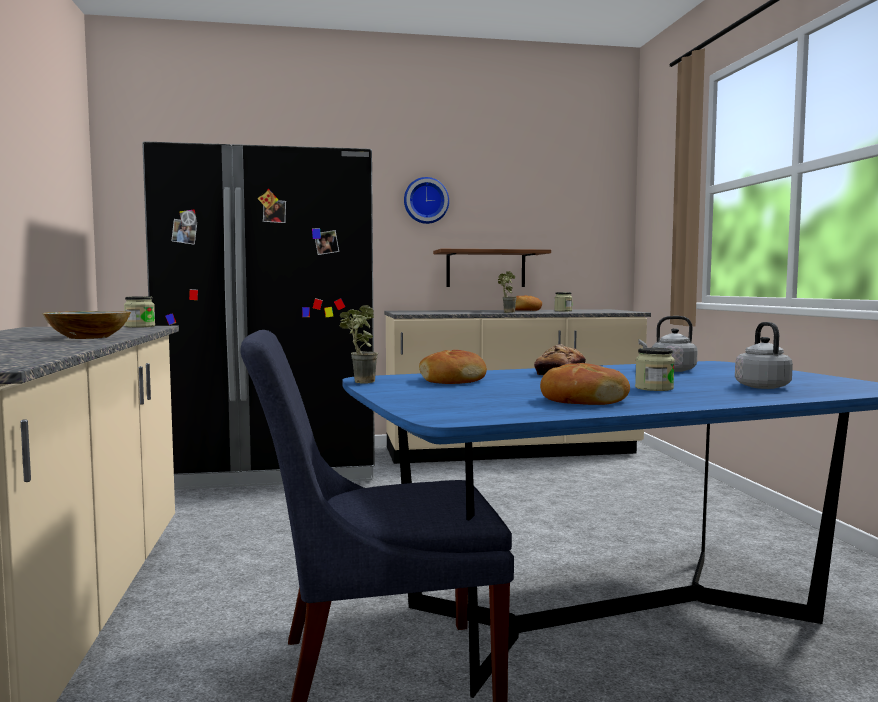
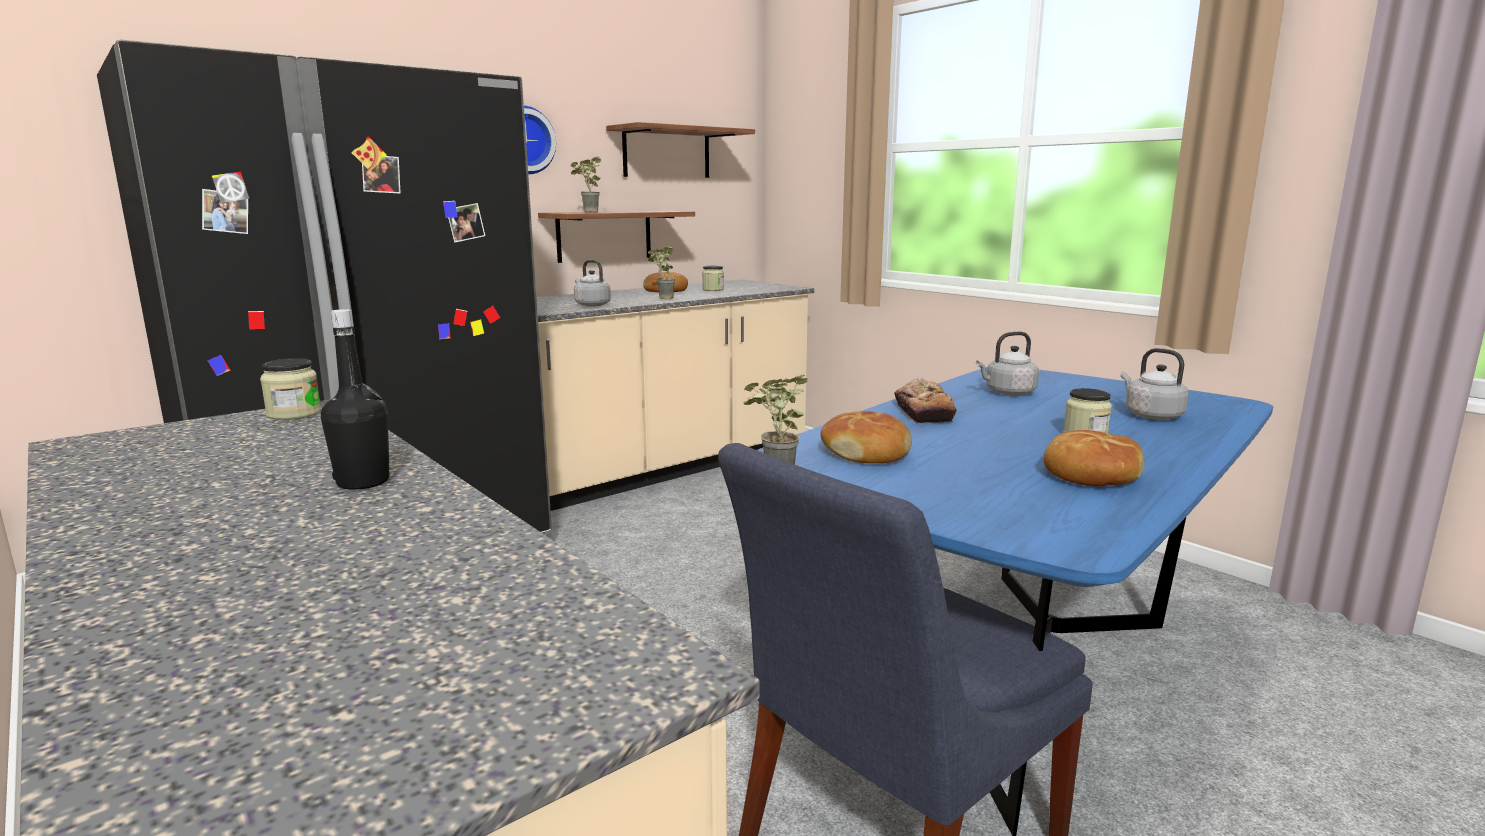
camera: 30 degrees left, 10 degrees up
bowl [42,311,131,339] -> black bottle [321,309,389,490]
none -> potted plant [571,156,601,213]
none -> grey kettle [574,260,611,306]
none -> shelf [606,122,755,178]

